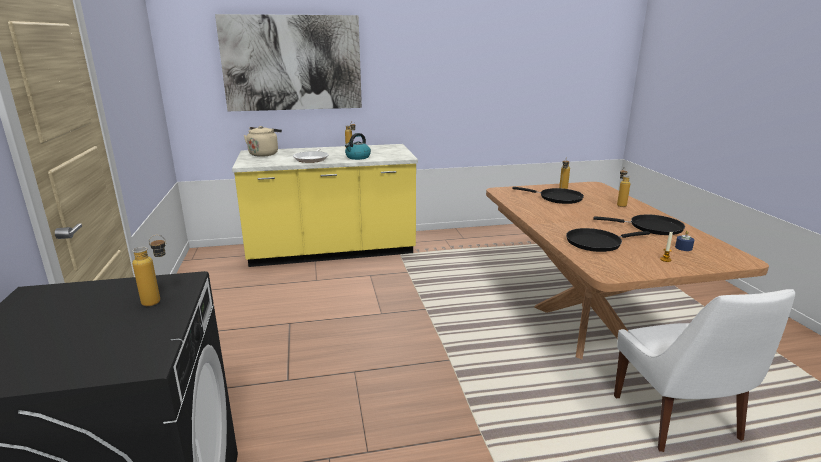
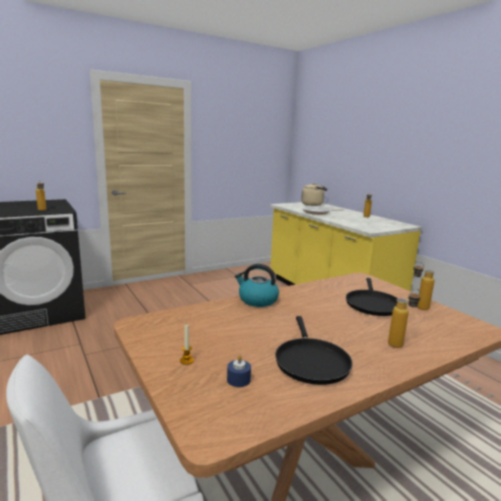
camera: 70 degrees right, 5 degrees down
picture [215,14,362,111] -> none
kettle [345,133,371,160] -> kettle moved to [235,264,279,307]
black frying pan [566,228,650,252] -> none

